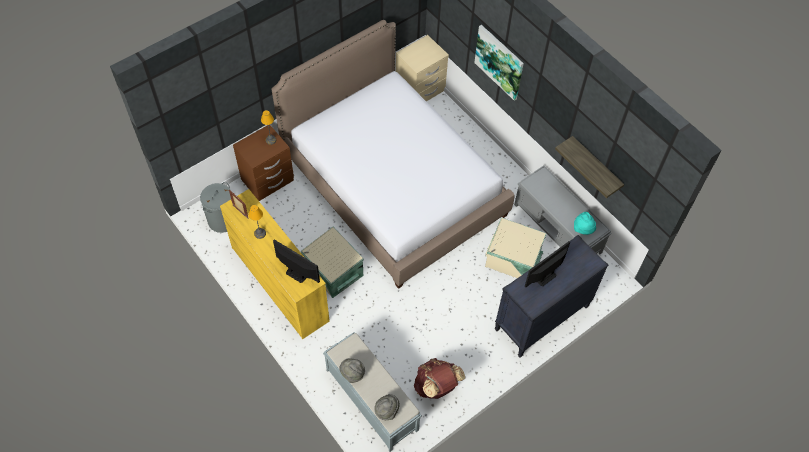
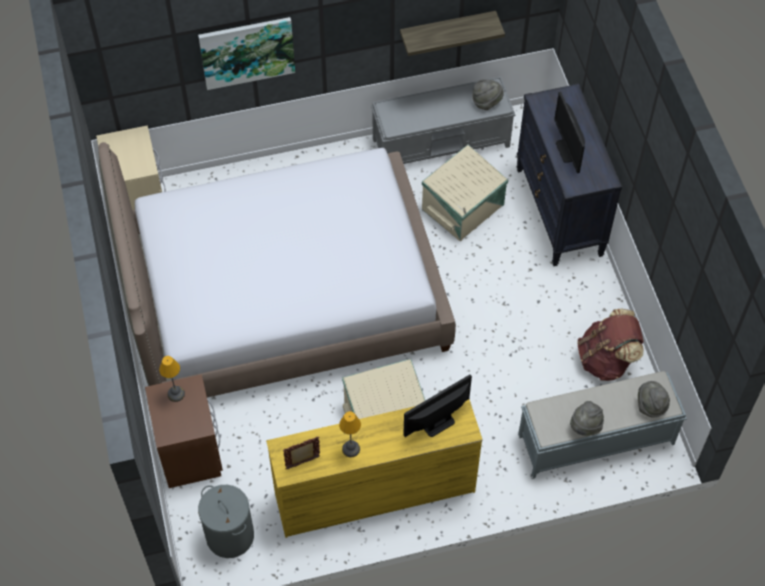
camera: 65 degrees left, 0 degrees up
turquoise hat [574,212,596,235] -> grey hat [472,79,504,110]

